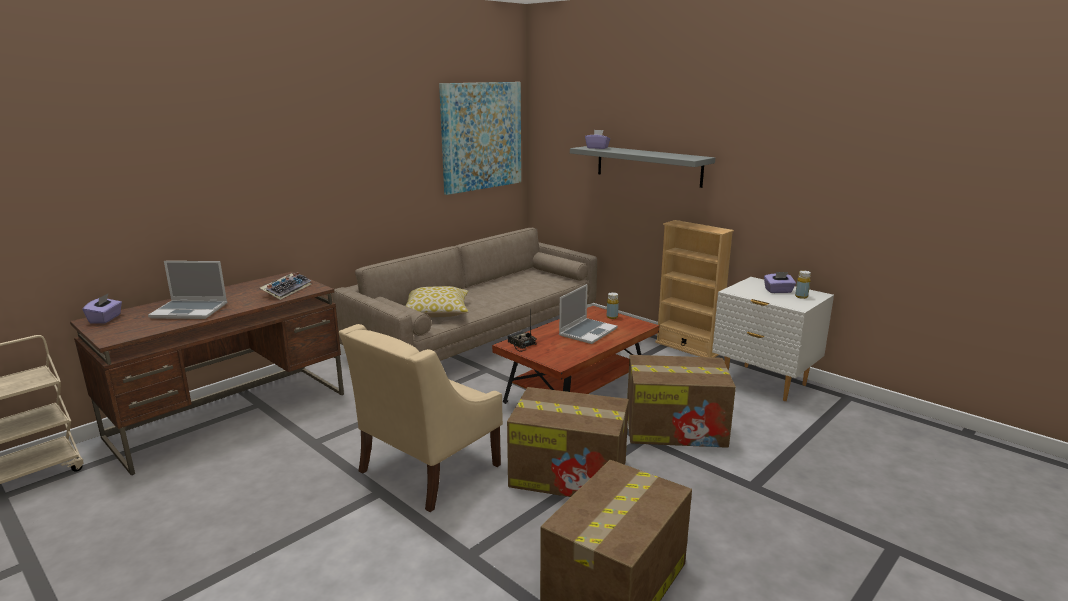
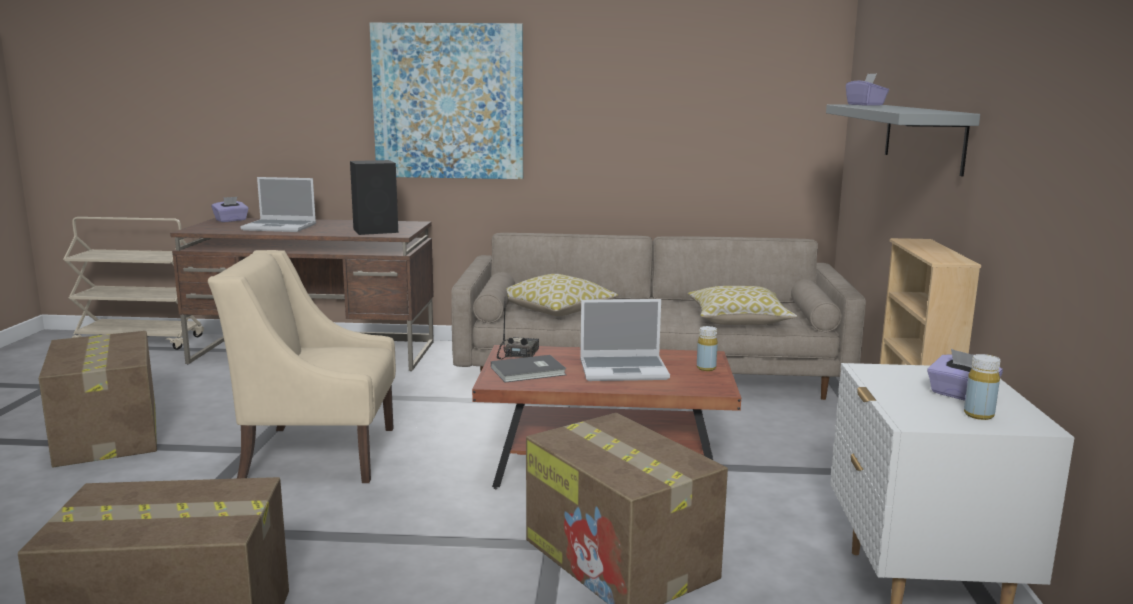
camera: 50 degrees right, 5 degrees down
laptop [148,261,227,319] -> laptop turned 45 degrees counterclockwise [240,177,316,232]
keyboard [260,272,312,300] -> black speaker [350,160,398,235]
picture [439,82,521,195] -> picture moved to [369,23,523,179]
cardboard box [507,387,629,497] -> cardboard box moved to [38,331,157,467]
none -> grey book [491,355,566,383]
none -> pillow [688,286,797,325]

